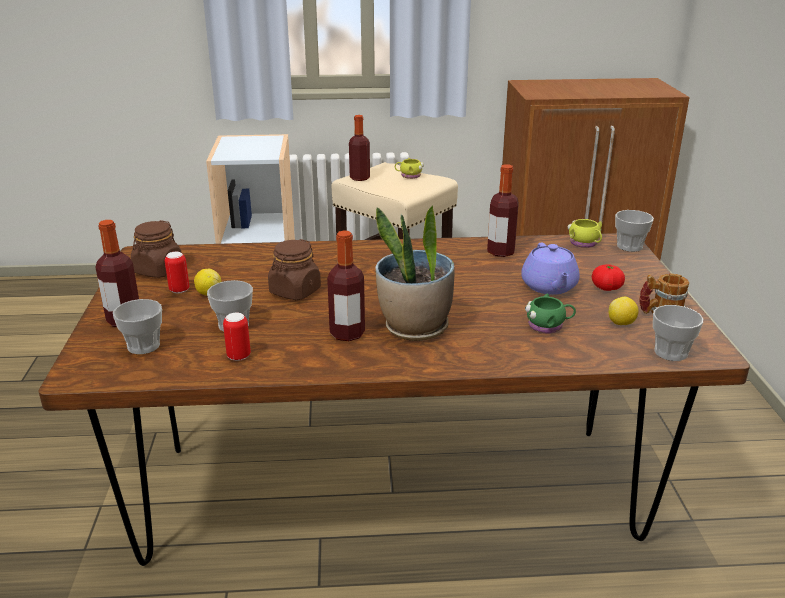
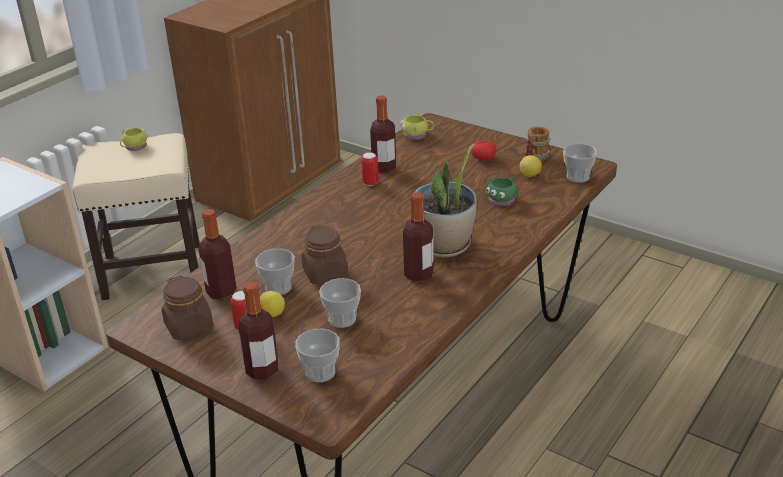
camera: 50 degrees left, 5 degrees up
can [223,313,251,361] -> can moved to [361,152,379,186]
bottle [349,115,370,181] -> bottle moved to [198,209,237,300]
purple teapot [521,242,580,295] -> none
cup [615,210,654,252] -> cup moved to [255,249,295,295]

